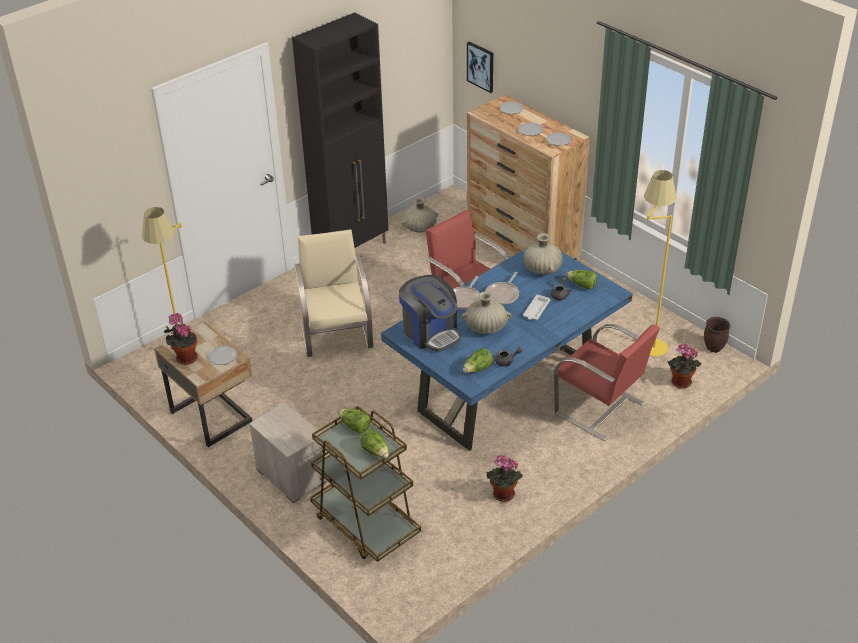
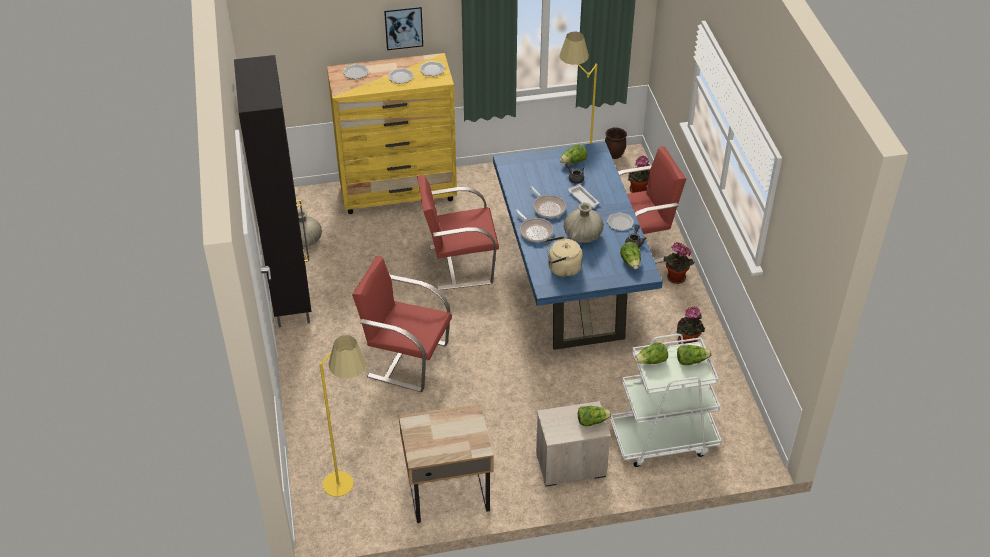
camera: 60 degrees left, 5 degrees up
potted plant [164,313,198,365] -> potted plant moved to [663,242,694,284]
plate [209,346,237,365] -> plate moved to [607,212,634,231]
beige chair [294,229,373,357] -> red chair [352,256,452,392]
brown cart [310,406,421,562] -> white cart [610,334,722,467]
coffee machine [399,275,461,352] -> beige kettle [545,236,583,277]
picture [467,41,493,93] -> picture moved to [384,5,423,50]
brown dresser [467,95,590,260] -> yellow dresser [327,53,457,214]
beige vase [524,233,563,274] -> none
none -> lettuce [578,406,612,426]

